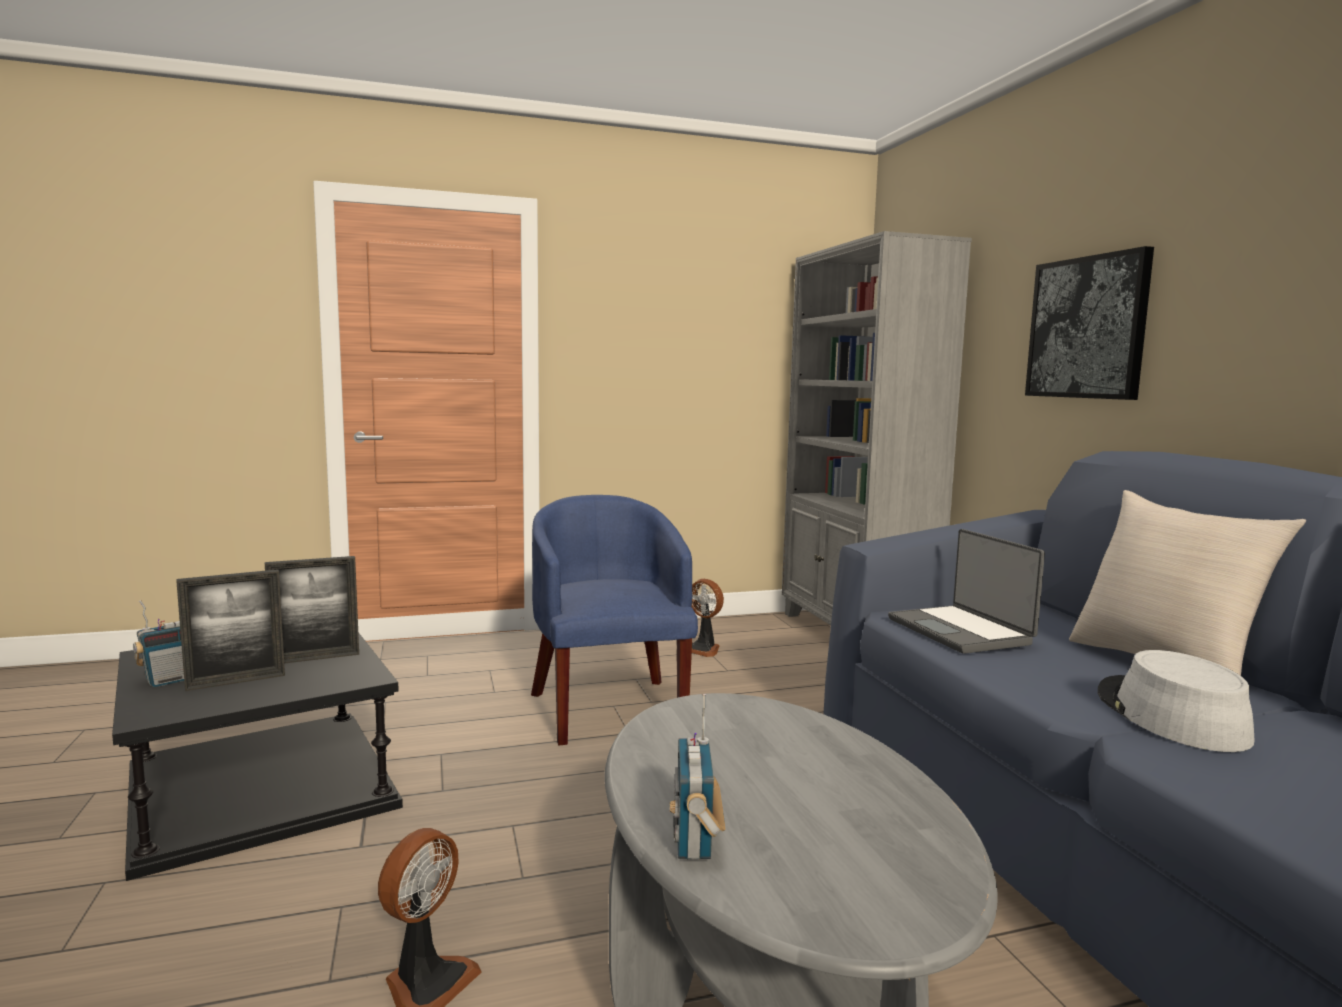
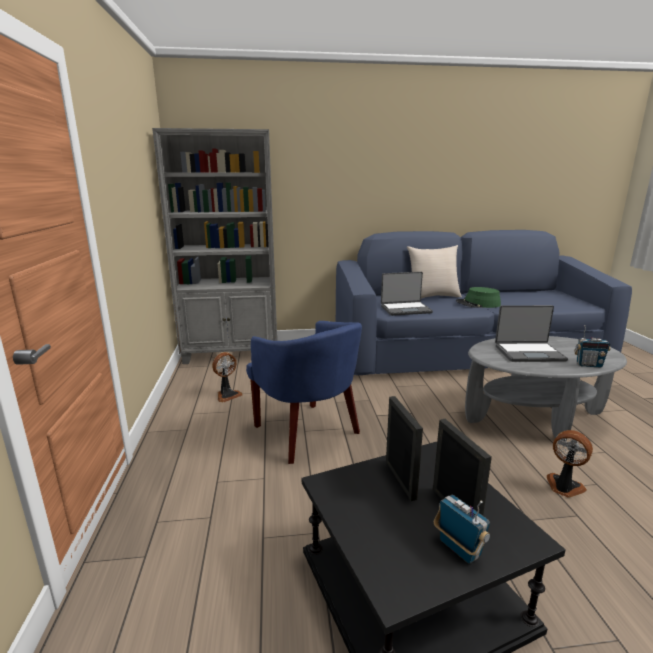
camera: 80 degrees left, 10 degrees up
blue armchair [531,495,698,745] -> blue armchair turned 120 degrees counterclockwise [246,321,362,464]
picture [1025,246,1154,400] -> none
grey hat [1098,650,1255,752] -> green hat [456,287,501,308]
none -> laptop [495,305,568,362]

